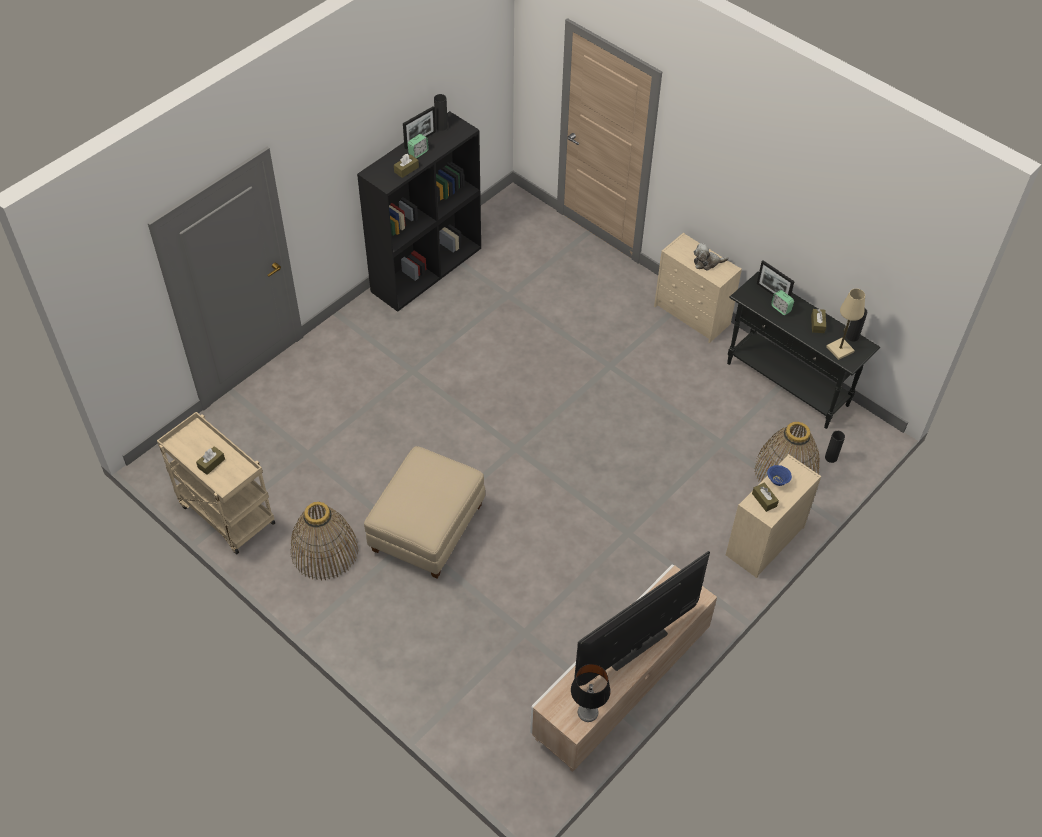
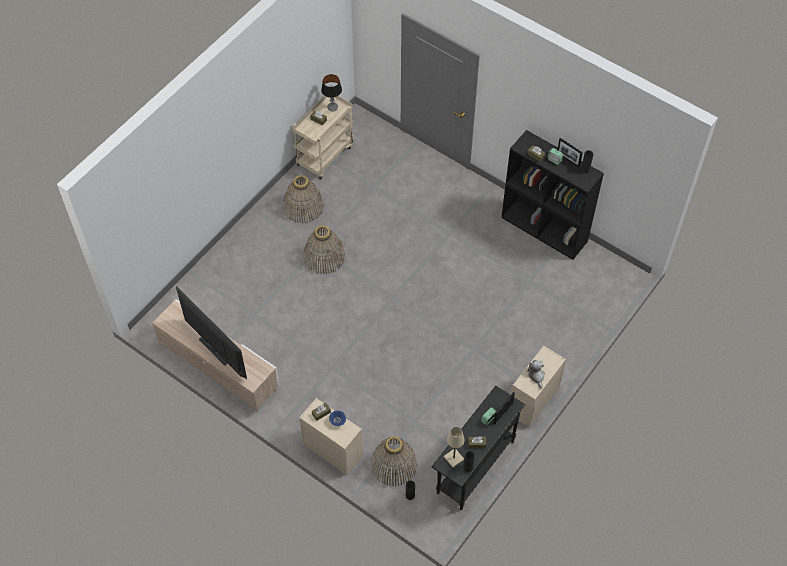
camera: 85 degrees right, 5 degrees up
beige ottoman [364,446,486,579] -> basket [304,225,345,274]
table lamp [571,664,611,722] -> table lamp moved to [321,74,342,111]

